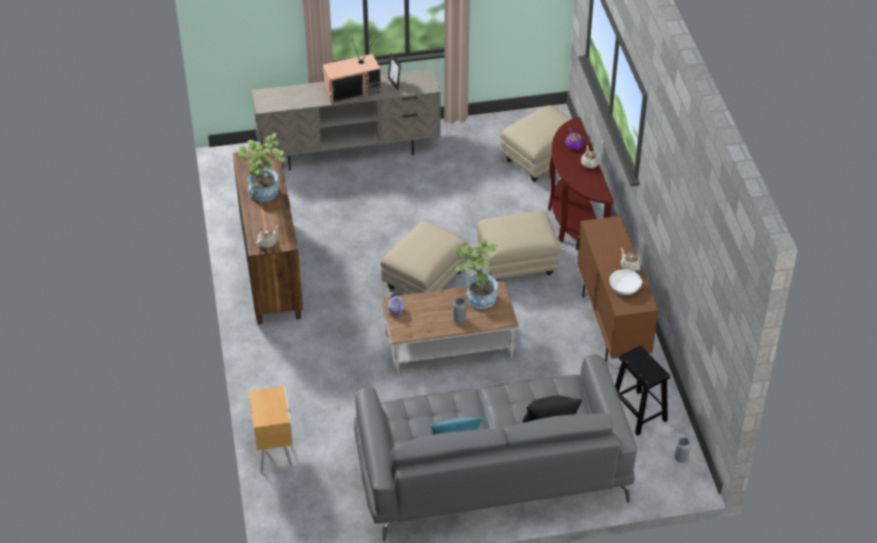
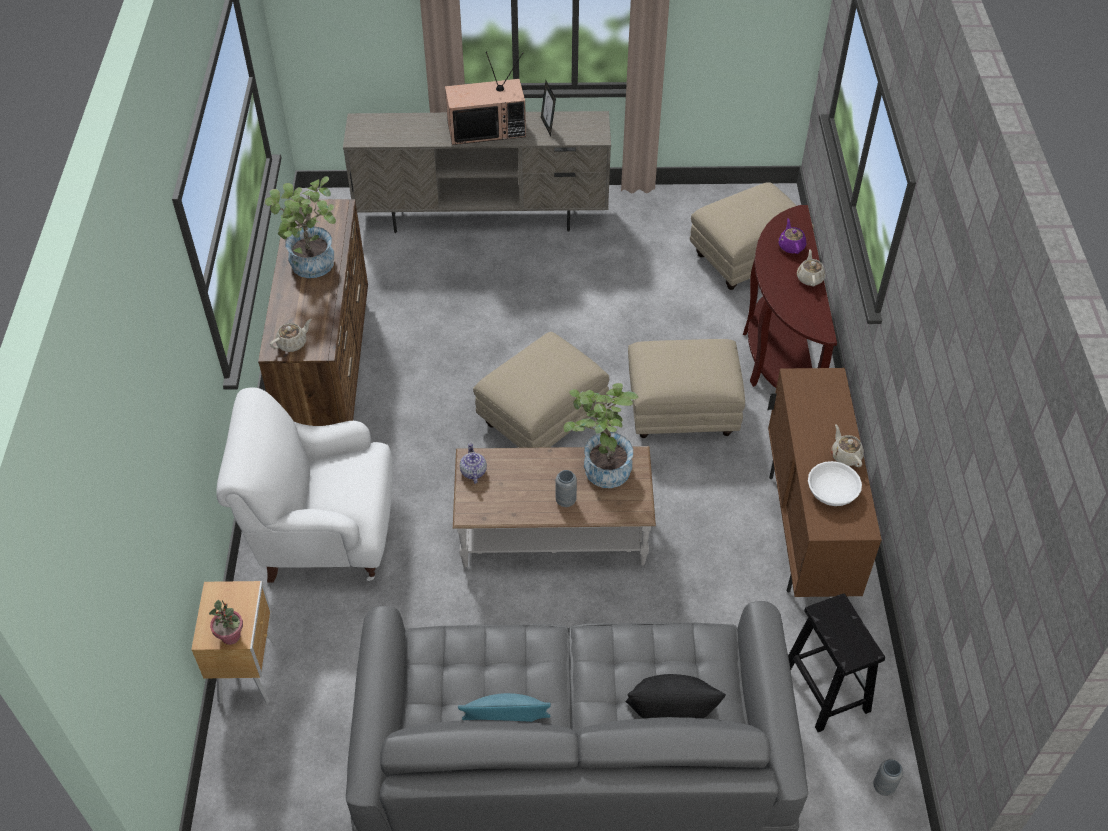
camera: 10 degrees right, 5 degrees up
none -> potted plant [209,600,243,645]
none -> white armchair [216,388,393,583]

